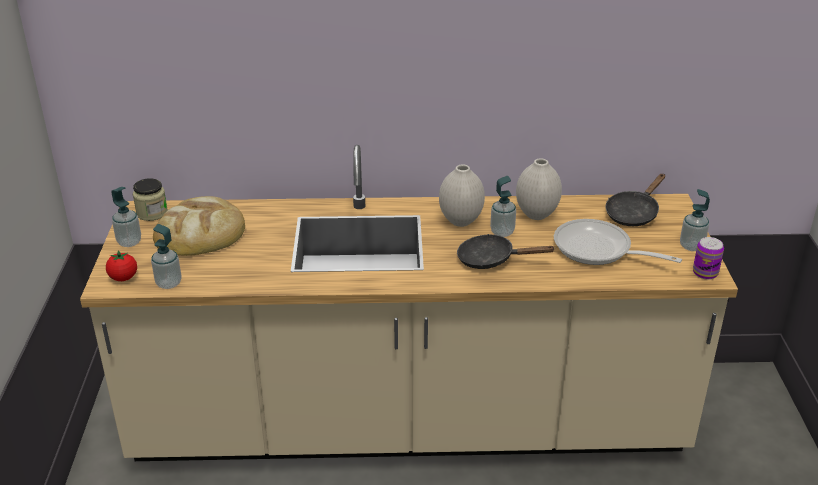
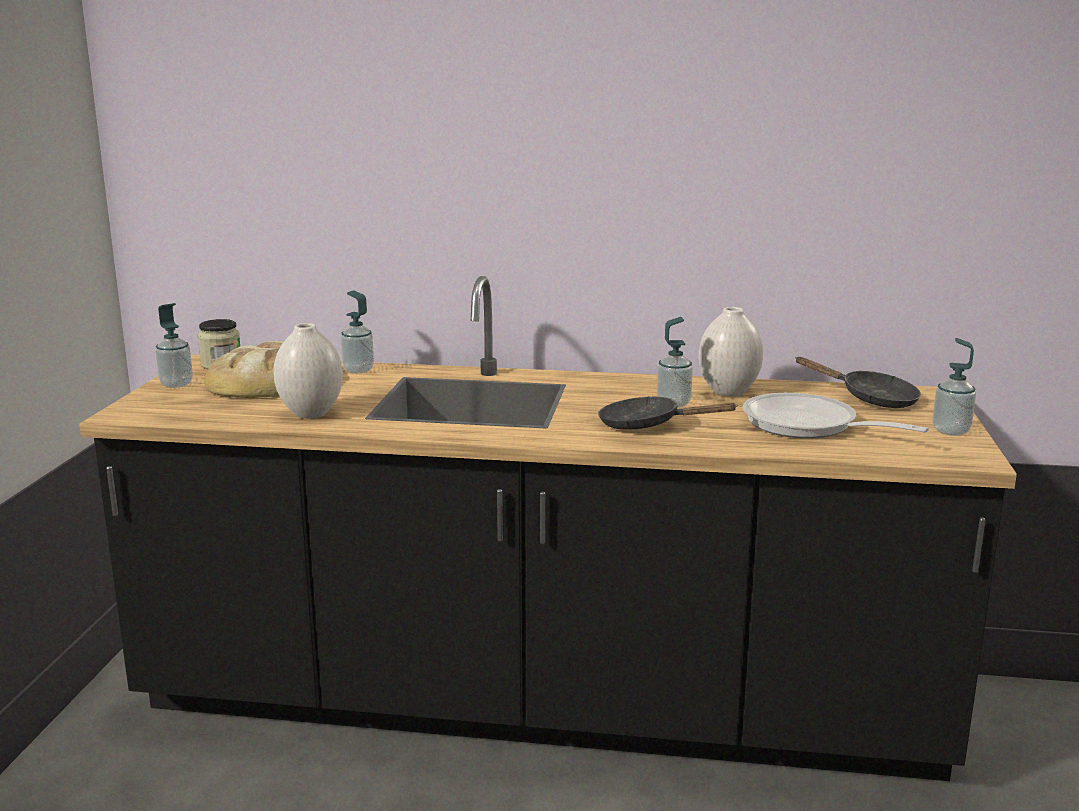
camera: 10 degrees right, 15 degrees down
beige counter [80,145,738,461] -> black counter [79,276,1017,781]
tomato [106,250,137,281] -> none
soap dispenser [151,224,182,289] -> soap dispenser moved to [341,291,374,373]
white vase [439,164,485,227] -> white vase moved to [274,323,343,419]
black frying pan [605,174,665,226] -> black frying pan turned 105 degrees counterclockwise [795,357,921,408]
can [693,237,724,280] -> none

